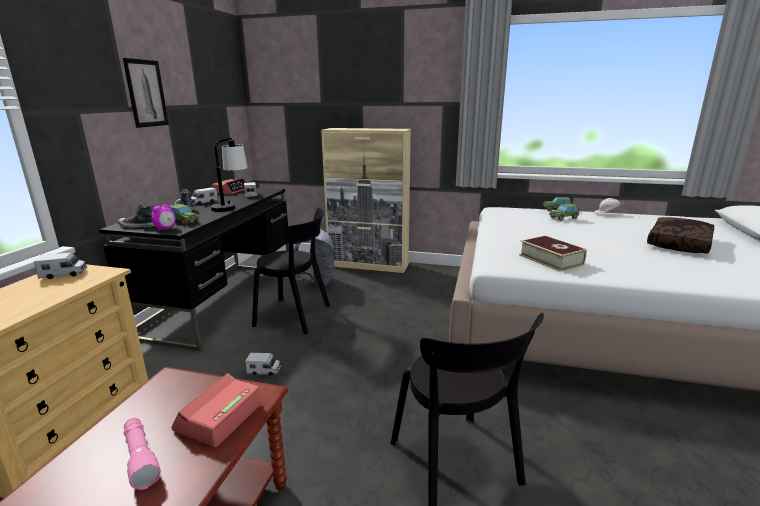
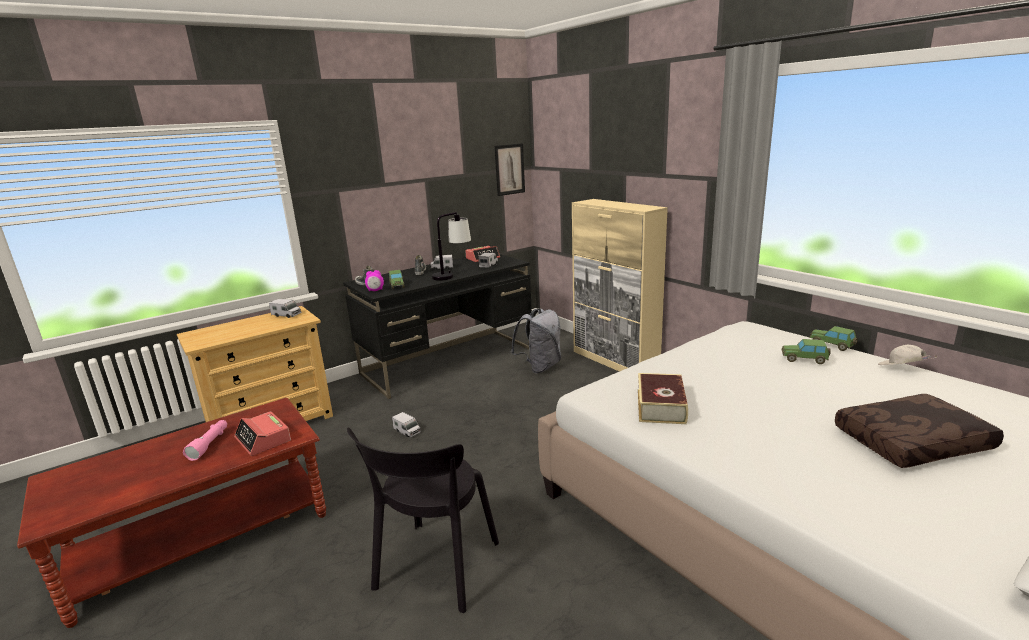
camera: 40 degrees right, 0 degrees up
picture [123,58,169,128] -> picture moved to [495,143,525,196]
alarm clock [171,373,261,447] -> alarm clock turned 105 degrees counterclockwise [234,411,291,456]
black chair [252,208,330,334] -> none

